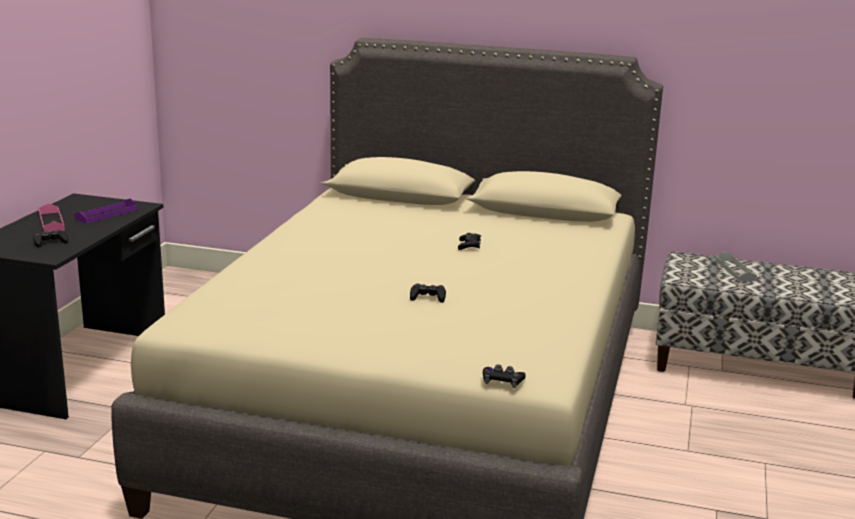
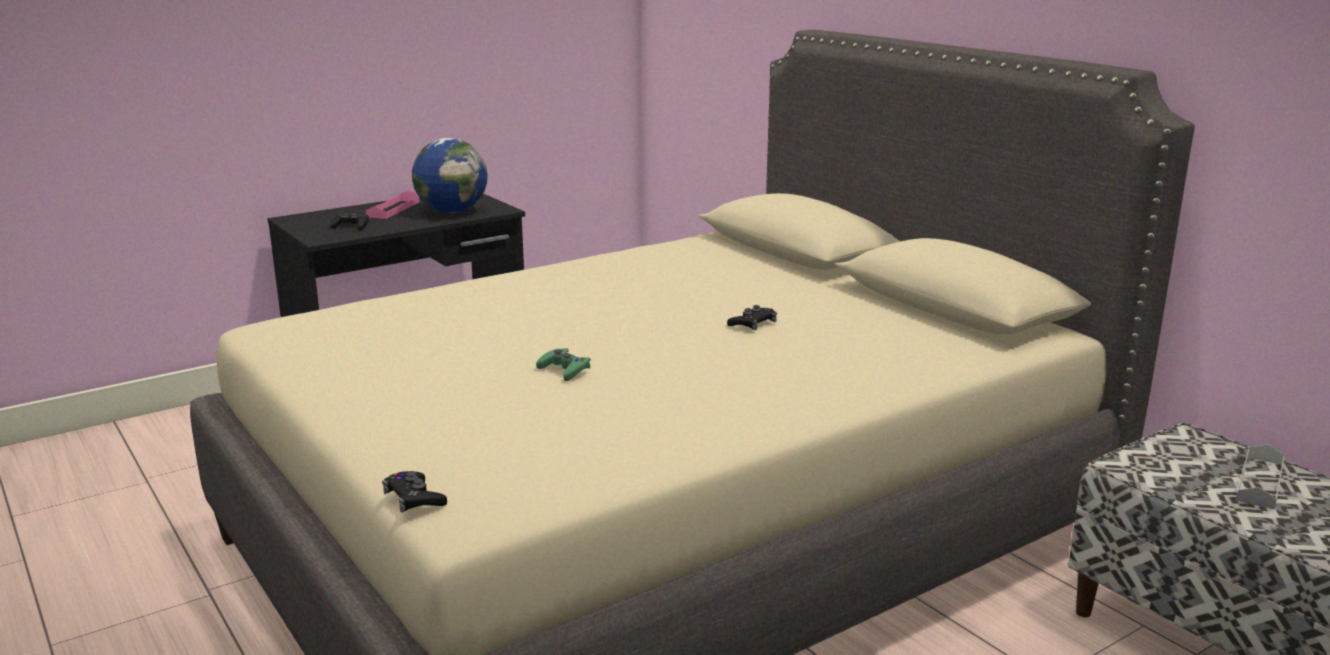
camera: 40 degrees right, 0 degrees up
purple tray [74,198,137,224] -> globe [412,138,487,213]
black game controller [410,284,446,303] -> green game controller [536,348,591,381]

